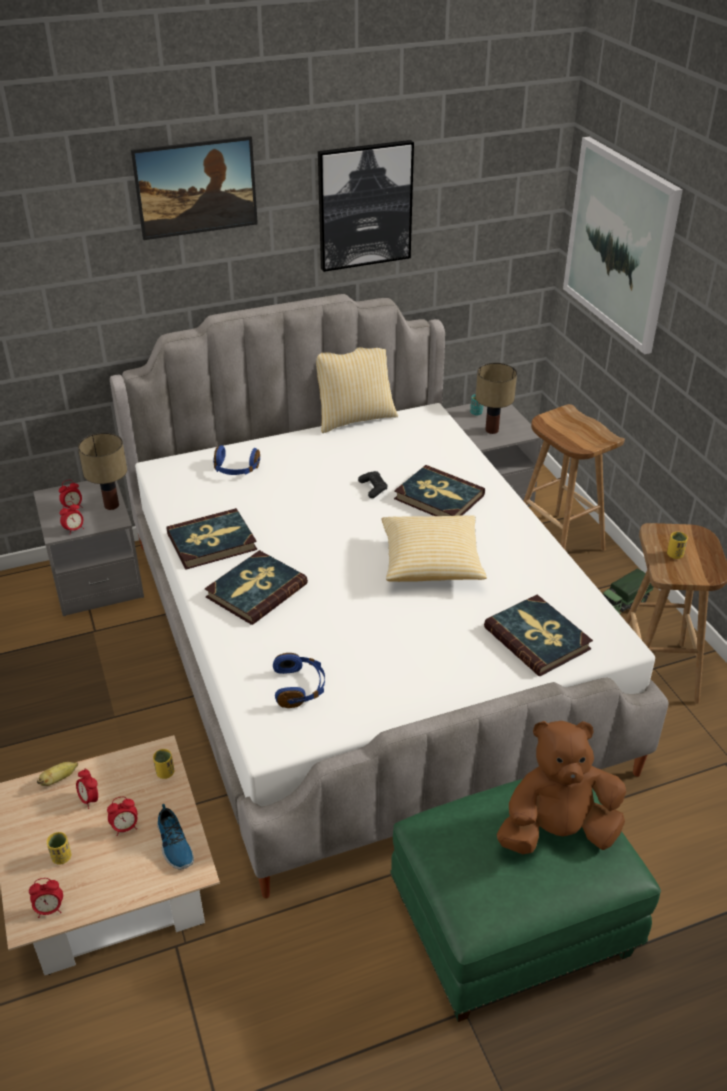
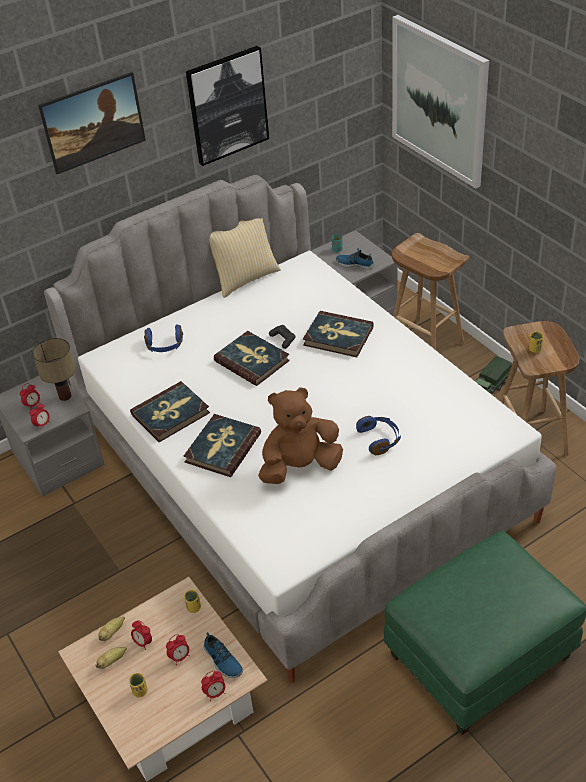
camera: 10 degrees left, 5 degrees up
alarm clock [29,878,63,918] -> alarm clock moved to [201,671,225,701]
blue headphones [273,653,325,708] -> blue headphones moved to [356,416,401,455]
pillow [382,516,487,582] -> none
table lamp [476,363,517,434] -> shoe [336,248,374,270]
book [484,595,593,676] -> book moved to [214,331,290,386]
brown plush toy [497,721,626,854] -> brown plush toy moved to [258,387,343,484]
none -> banana [96,647,127,669]

